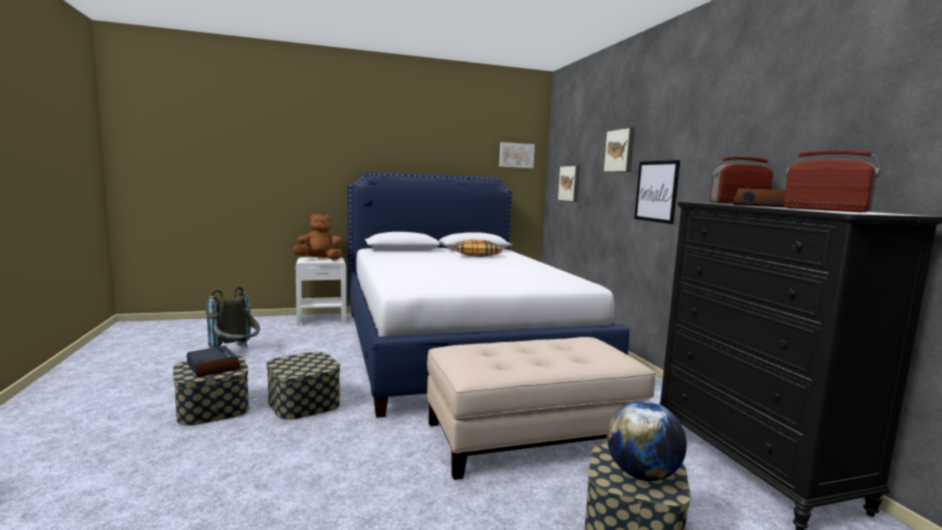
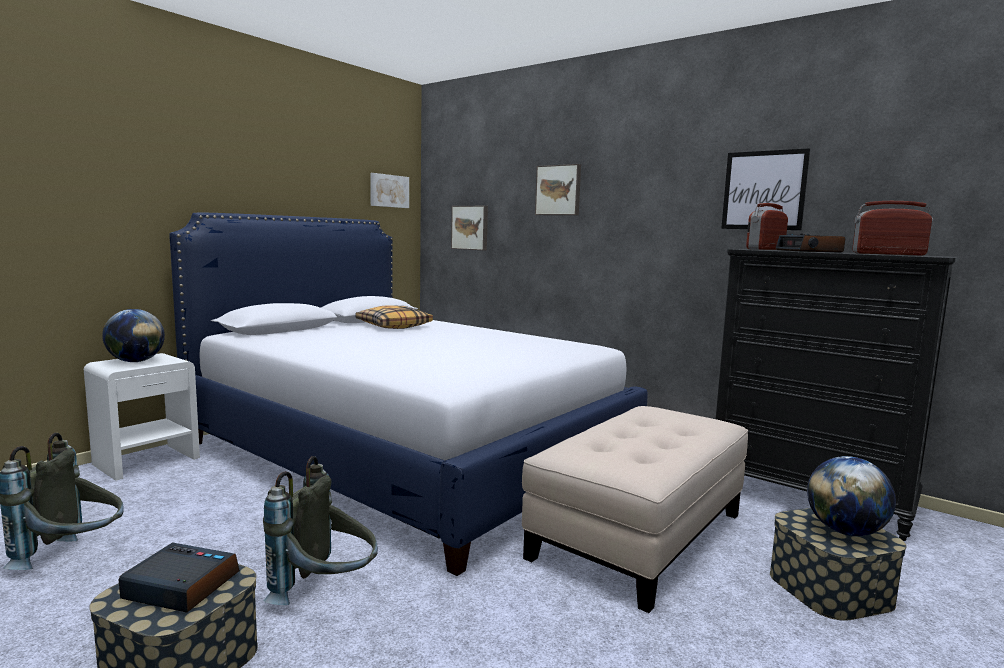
camera: 35 degrees left, 0 degrees up
storage box [266,352,340,420] -> grey backpack [263,456,378,605]
brown plush toy [293,213,343,260] -> globe [102,309,165,362]
picture [634,160,680,224] -> picture moved to [721,148,811,230]

